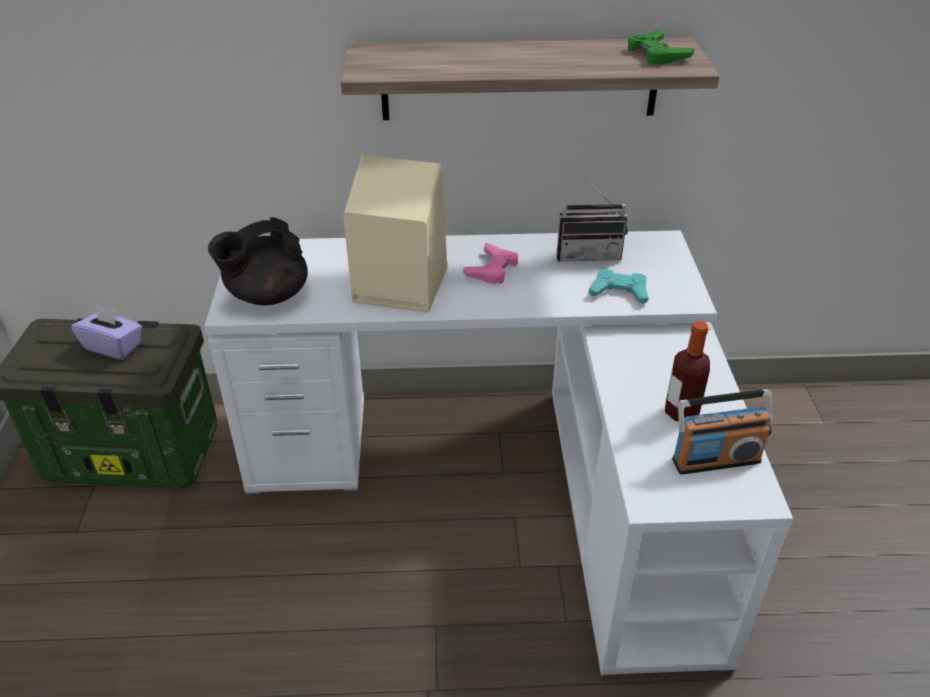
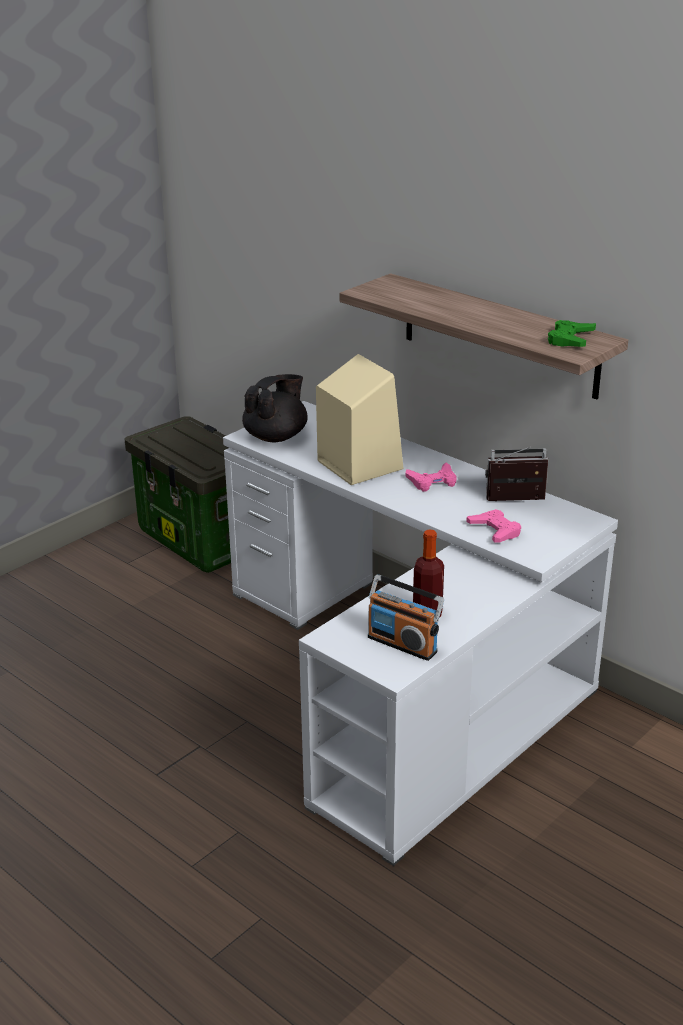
camera: 45 degrees right, 10 degrees down
purple tissue box [71,305,142,360] -> none
black teapot [208,217,308,305] -> black teapot turned 120 degrees clockwise [242,374,307,442]
radio [556,178,628,261] -> radio turned 135 degrees clockwise [485,447,548,501]
turquoise game controller [589,269,649,304] -> pink game controller [466,509,521,542]

